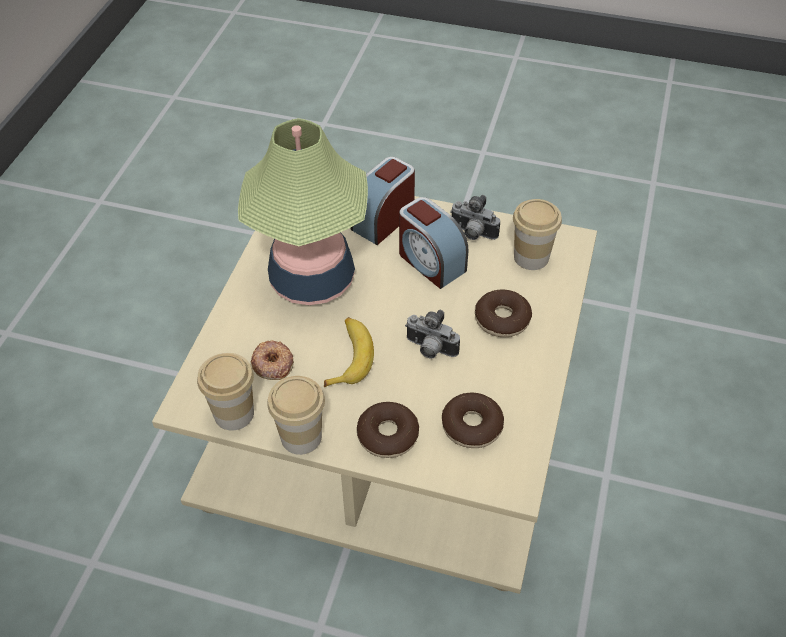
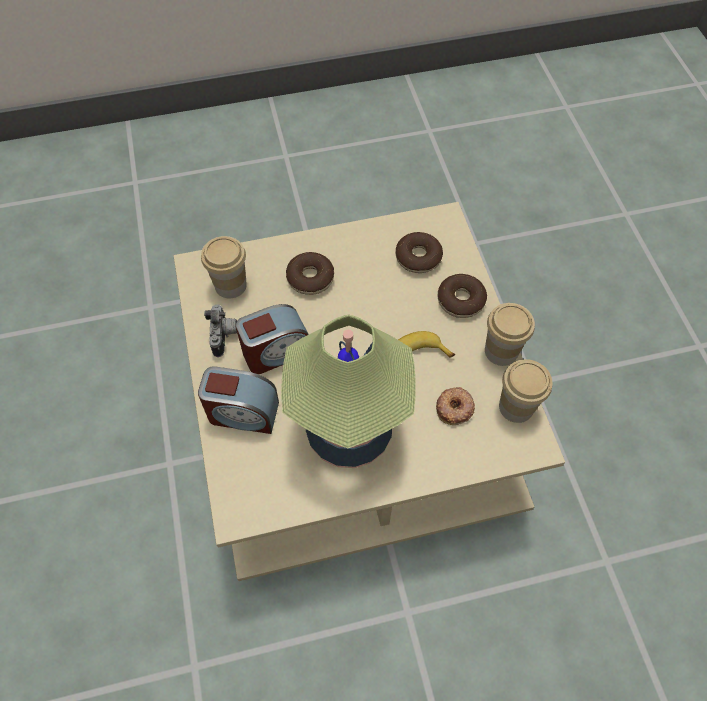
camera: 120 degrees left, 10 degrees up
alarm clock [399,197,468,289] -> alarm clock turned 45 degrees clockwise [236,304,309,374]
camera [405,310,460,359] -> none

